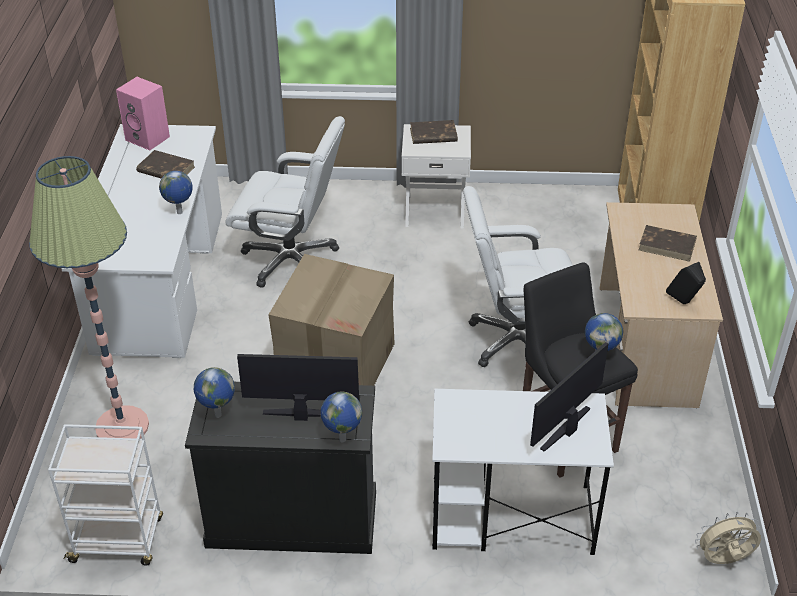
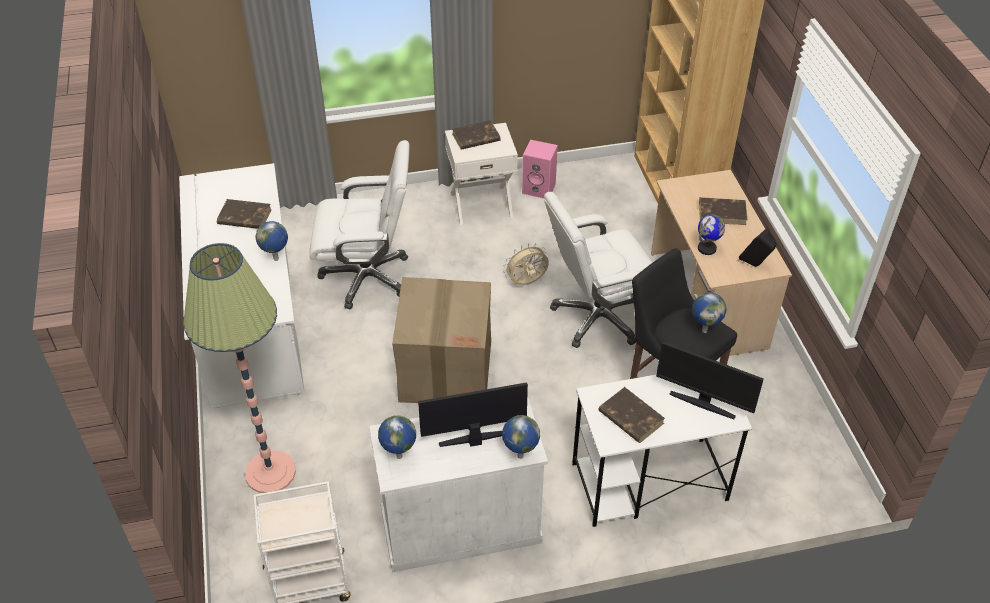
camera: 15 degrees left, 5 degrees up
pink speaker [116,77,170,151] -> pink speaker moved to [522,140,558,199]
black cabinet [185,382,376,554] -> white cabinet [369,398,548,572]
monitor [530,342,608,452] -> monitor turned 90 degrees counterclockwise [656,342,764,419]
beige fan [695,512,761,564] -> beige fan moved to [503,243,549,285]
none -> brown book [598,387,665,443]
none -> globe [698,214,725,255]

